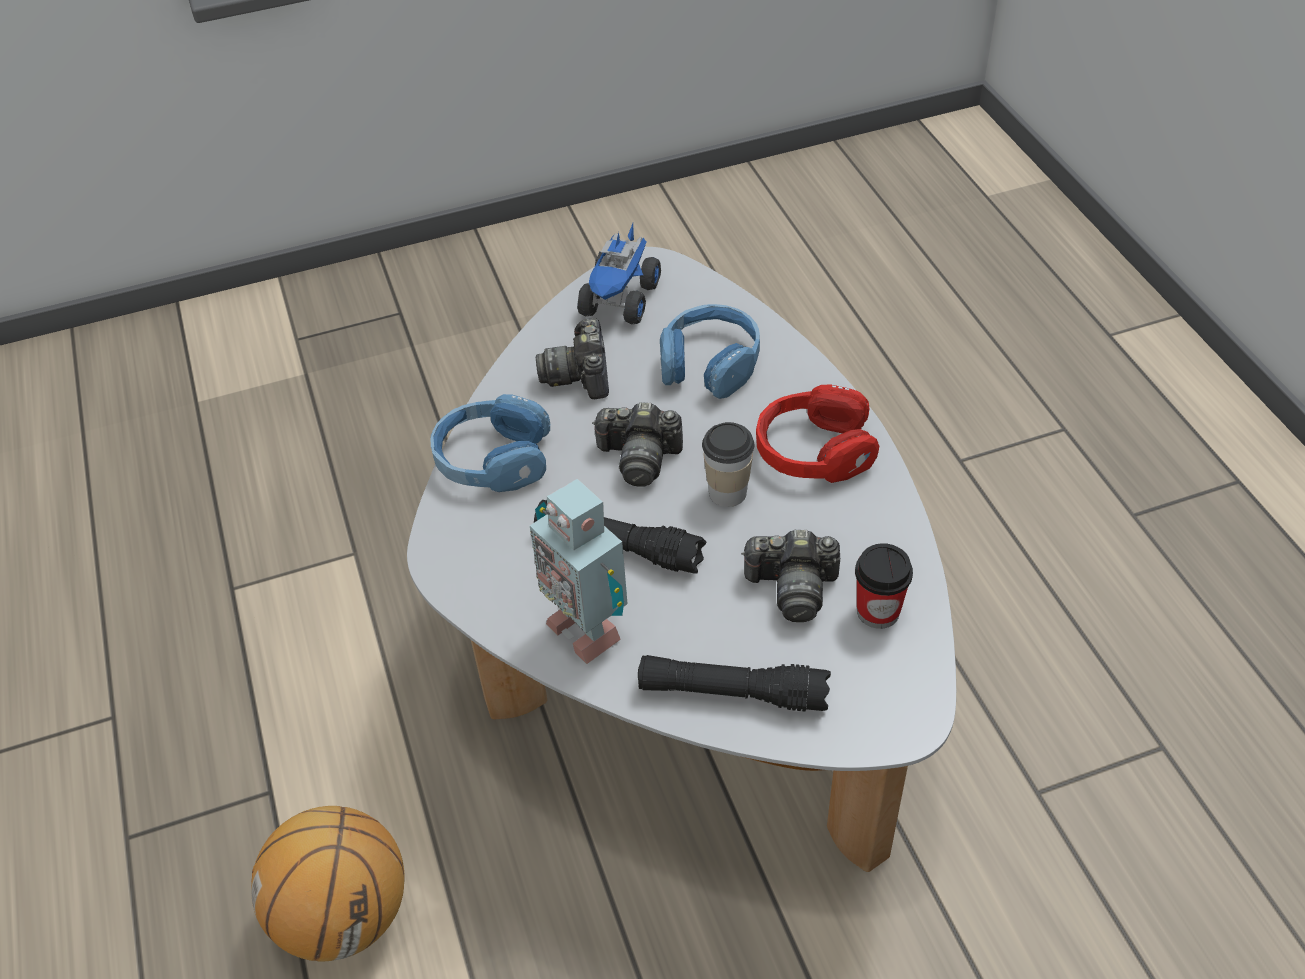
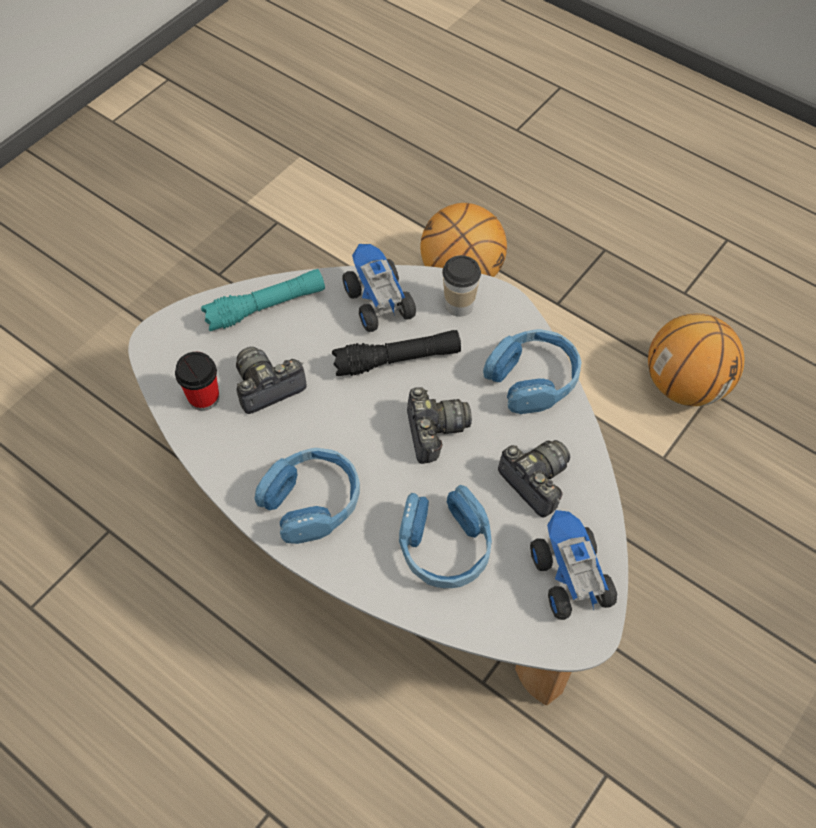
camera: 145 degrees right, 10 degrees up
toy robot [530,479,628,664] -> toy truck [342,244,416,332]
camera [592,402,683,487] -> camera turned 105 degrees clockwise [407,387,472,464]
black flashlight [638,655,831,712] -> turquoise flashlight [201,269,325,331]
cup [702,422,754,507] -> cup moved to [442,255,481,317]
red headphones [756,385,879,483] -> blue headphones [255,448,360,544]
none -> basketball [648,313,745,406]

